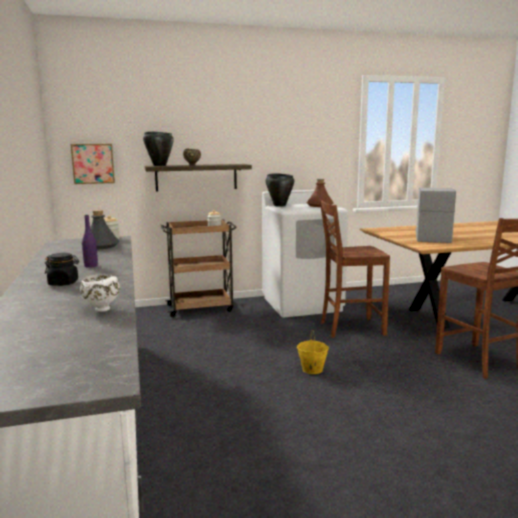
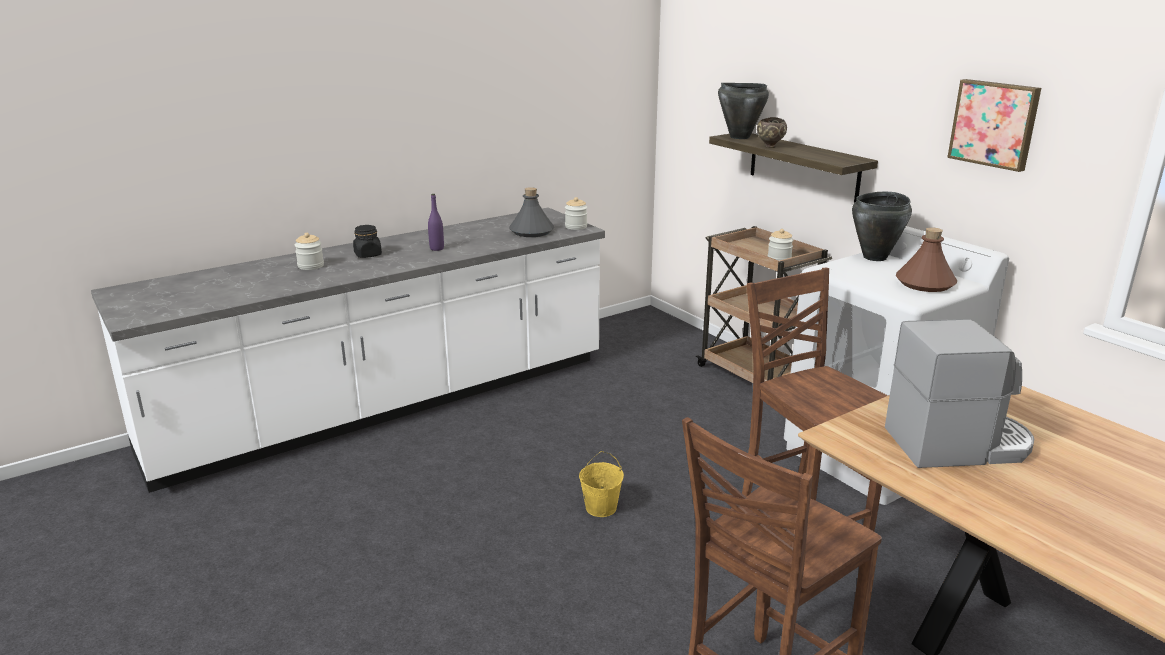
camera: 70 degrees right, 10 degrees up
picture [71,144,115,184] -> picture moved to [947,79,1041,172]
white bowl [80,274,120,312] -> none
none -> jar [295,233,324,270]

